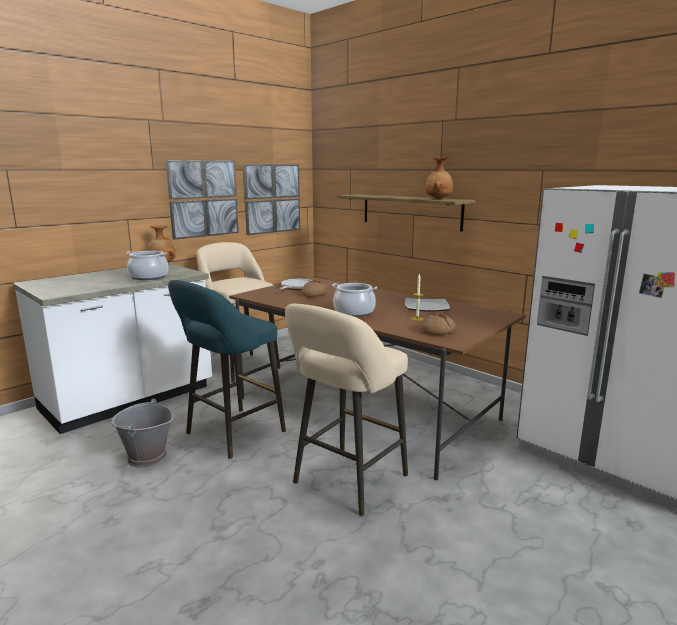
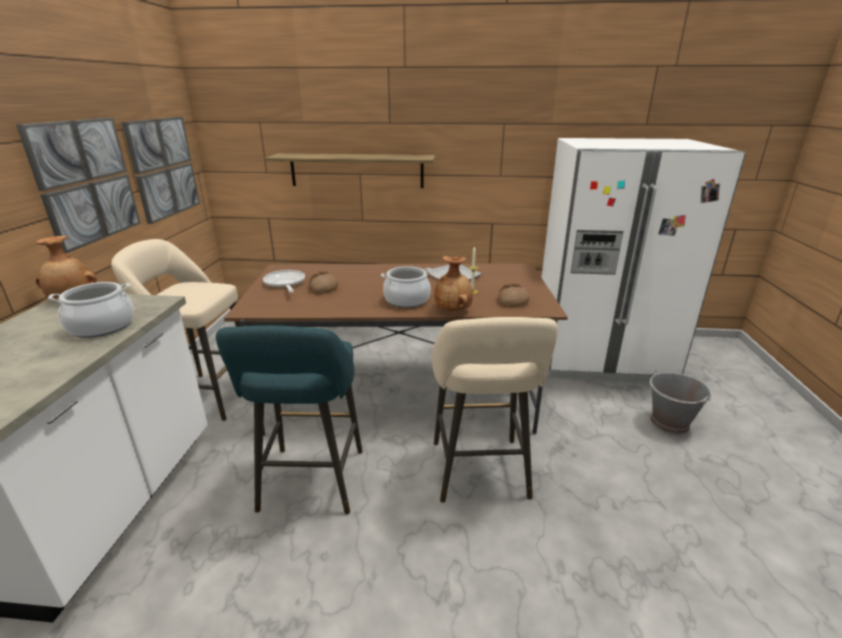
camera: 40 degrees left, 10 degrees up
grey bucket [111,398,173,468] -> grey bucket moved to [650,370,711,435]
brown vase [425,158,453,199] -> brown vase moved to [434,256,473,311]

